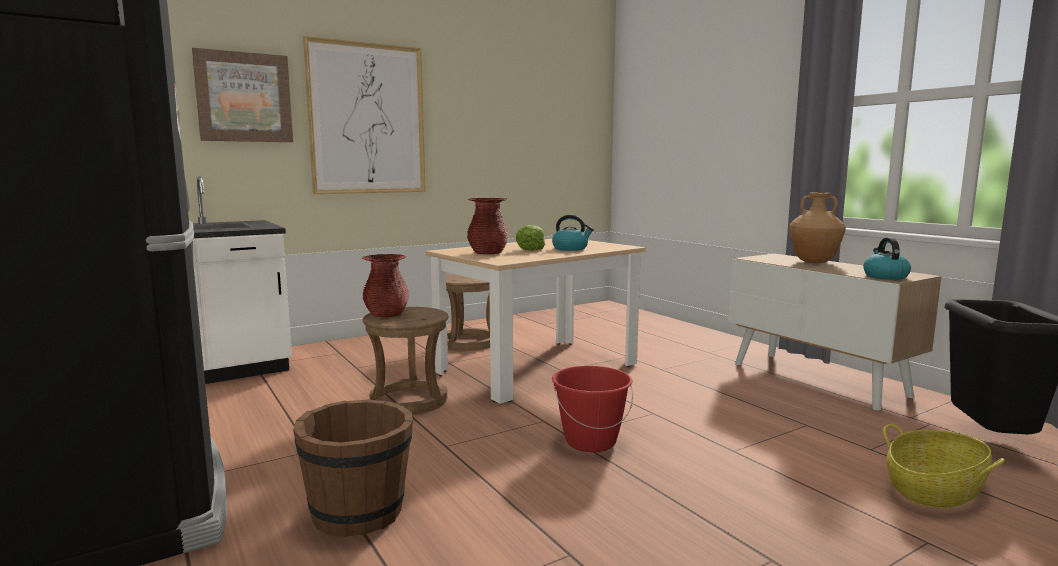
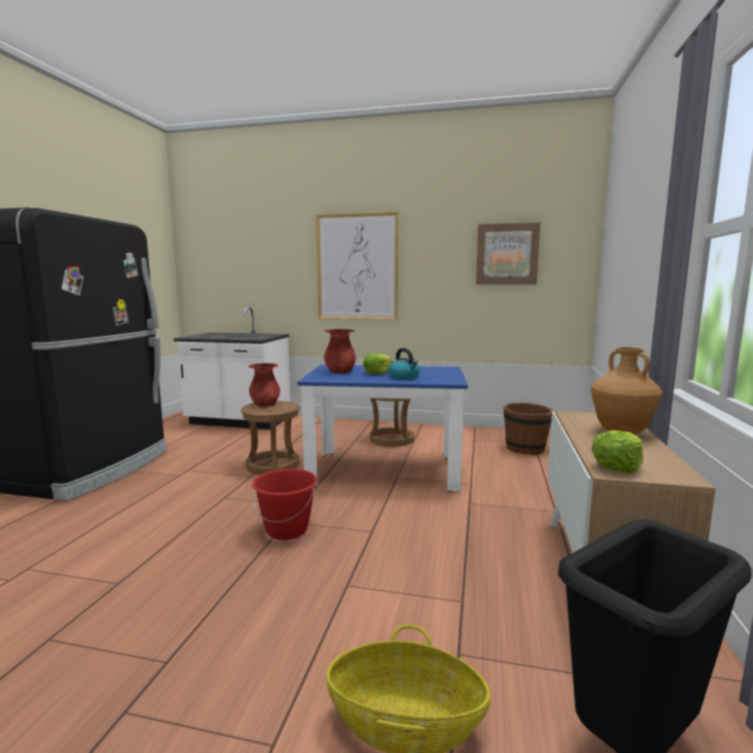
camera: 45 degrees right, 0 degrees up
picture [192,48,293,142] -> picture moved to [476,223,540,285]
brown bucket [293,399,413,537] -> brown bucket moved to [504,403,553,455]
beige dining table [425,239,646,404] -> blue dining table [297,365,468,492]
kettle [863,237,911,280] -> lettuce [591,430,643,473]

